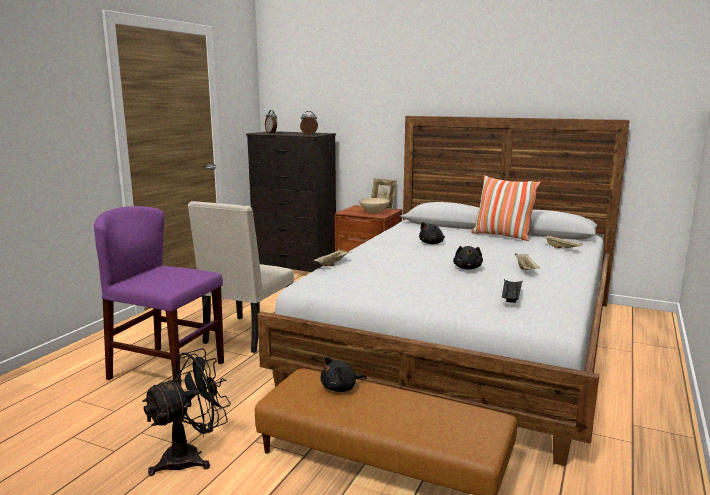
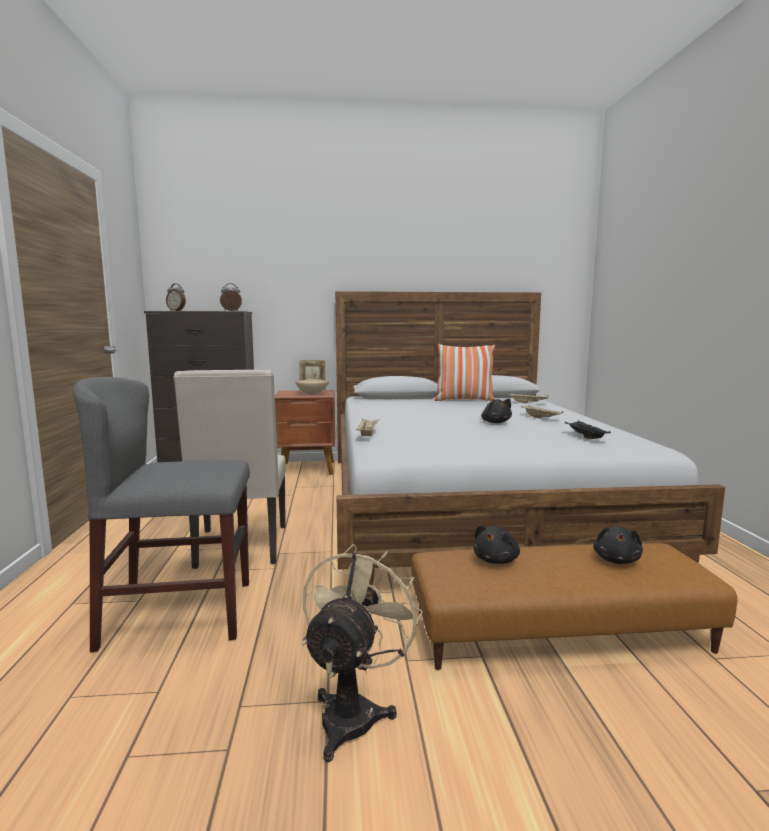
camera: 30 degrees left, 5 degrees down
purple chair [94,206,224,385] -> grey chair [73,377,250,652]
black fan [142,348,231,476] -> beige fan [302,544,423,762]
black plush toy [419,222,445,244] -> black plush toy moved to [593,526,643,564]

